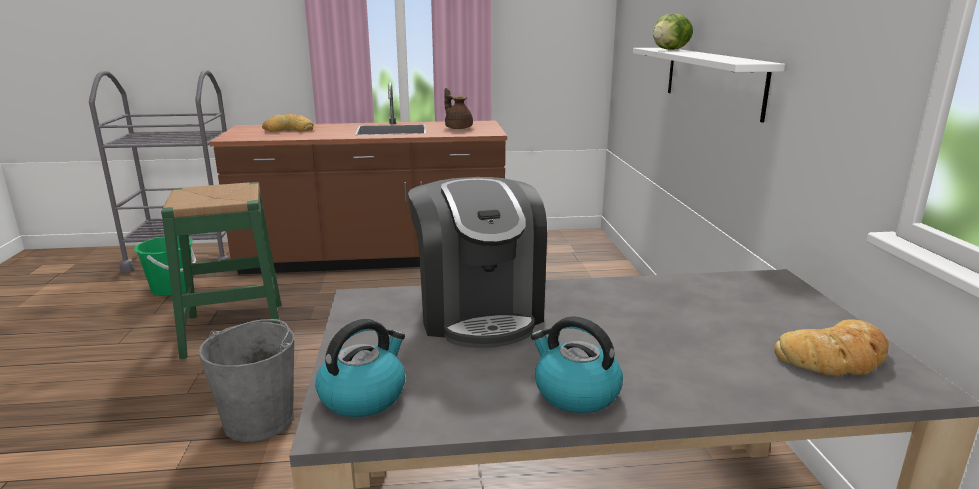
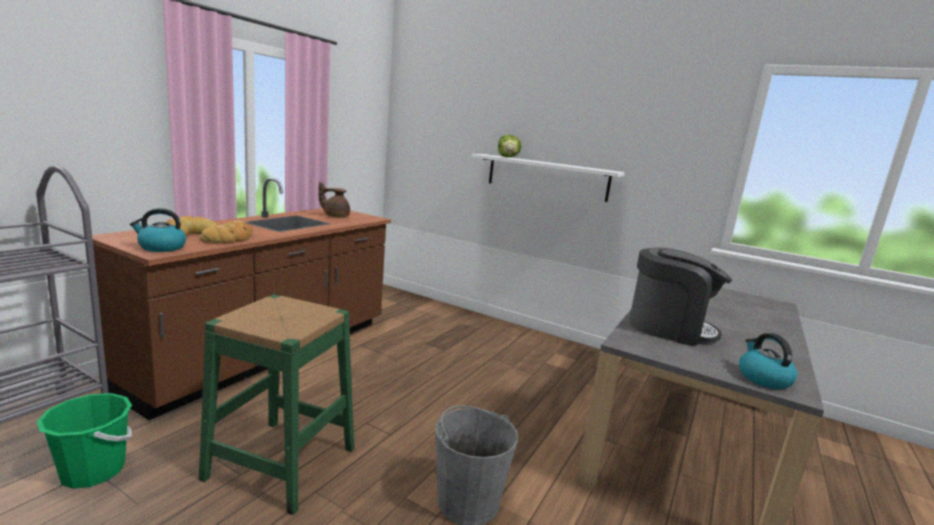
camera: 55 degrees left, 5 degrees down
kettle [531,316,623,413] -> kettle moved to [130,208,186,252]
bread [774,319,889,376] -> bread moved to [200,220,253,243]

